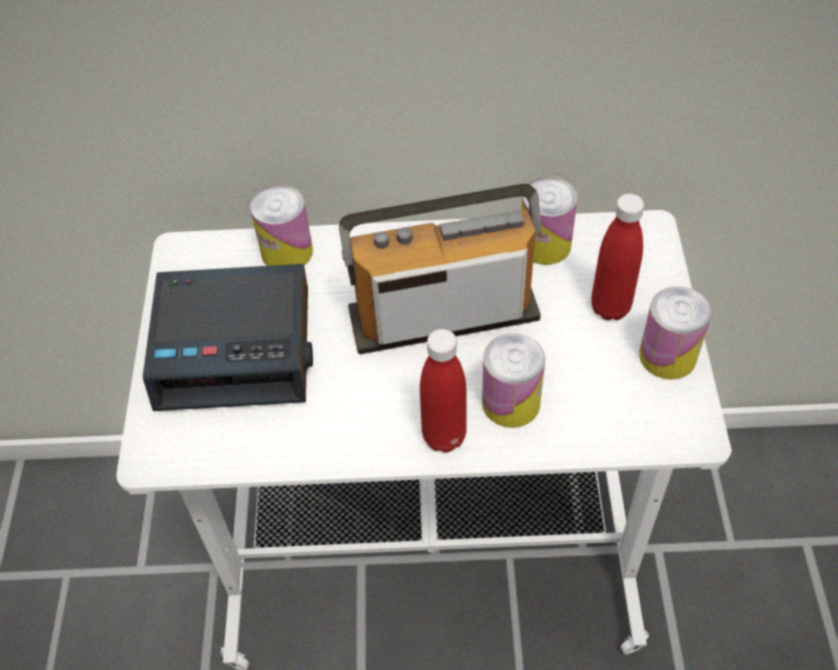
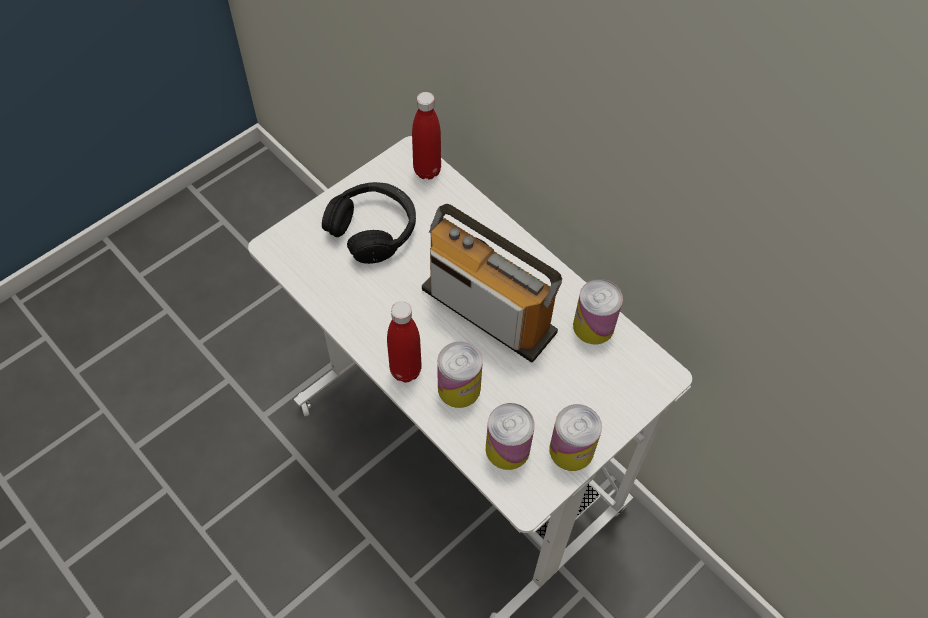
camera: 45 degrees right, 5 degrees up
alarm clock [143,264,313,411] -> black headphones [322,182,416,264]
can [250,185,313,266] -> can moved to [486,403,535,470]
red bottle [591,194,644,320] -> red bottle moved to [412,92,441,180]

